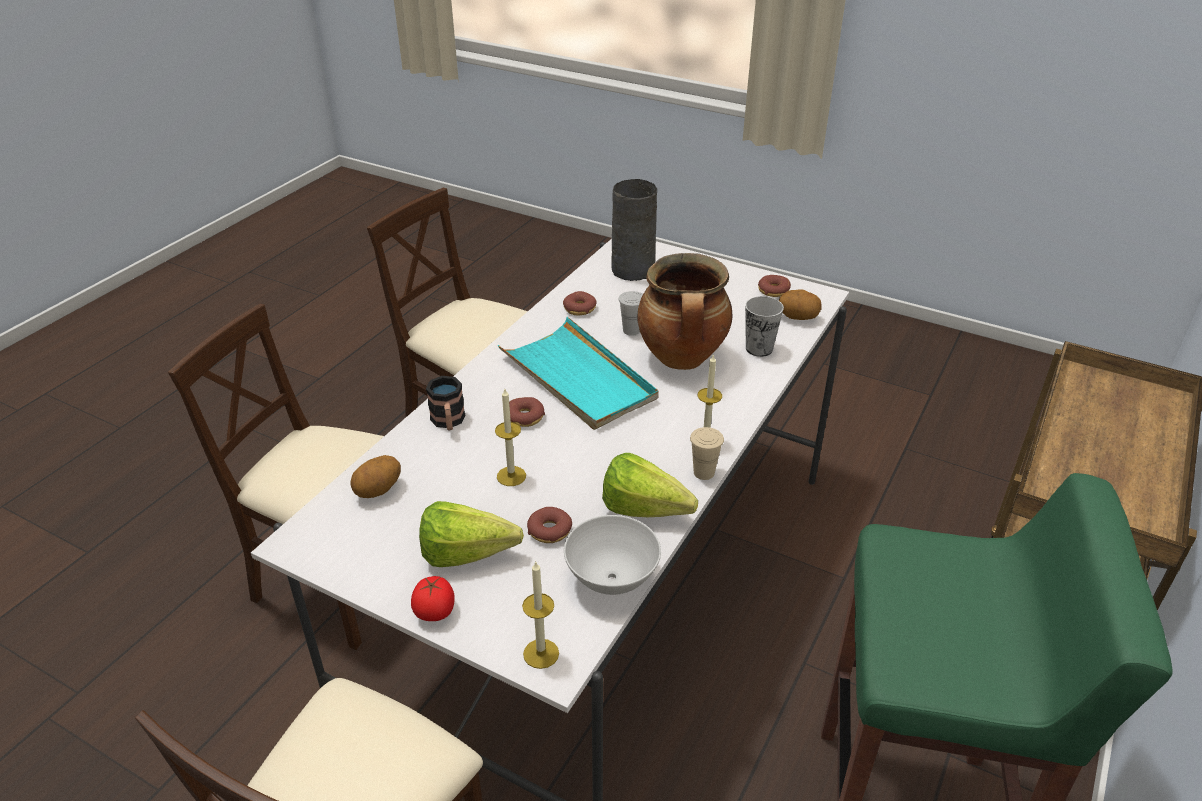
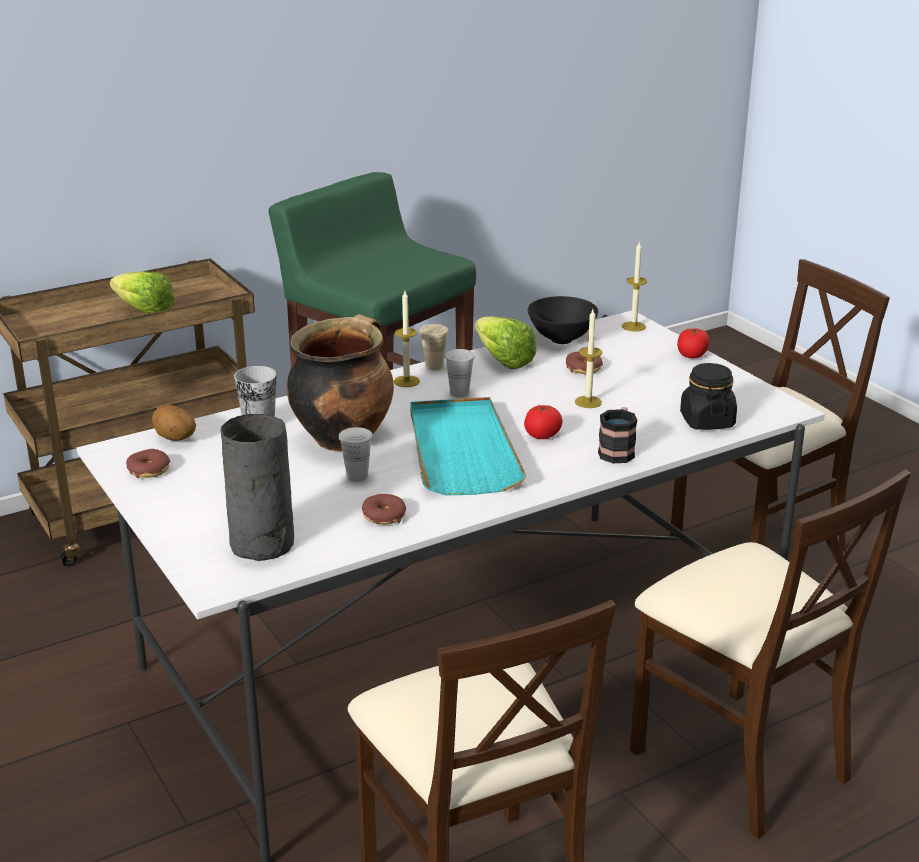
camera: 150 degrees left, 10 degrees down
potato [350,455,401,498] -> black jar [680,363,737,430]
lettuce [419,501,524,567] -> lettuce moved to [110,271,175,314]
donut [509,397,545,427] -> tomato [524,405,563,439]
white bowl [564,515,661,595] -> black bowl [528,296,598,344]
none -> white cup [445,349,475,397]

